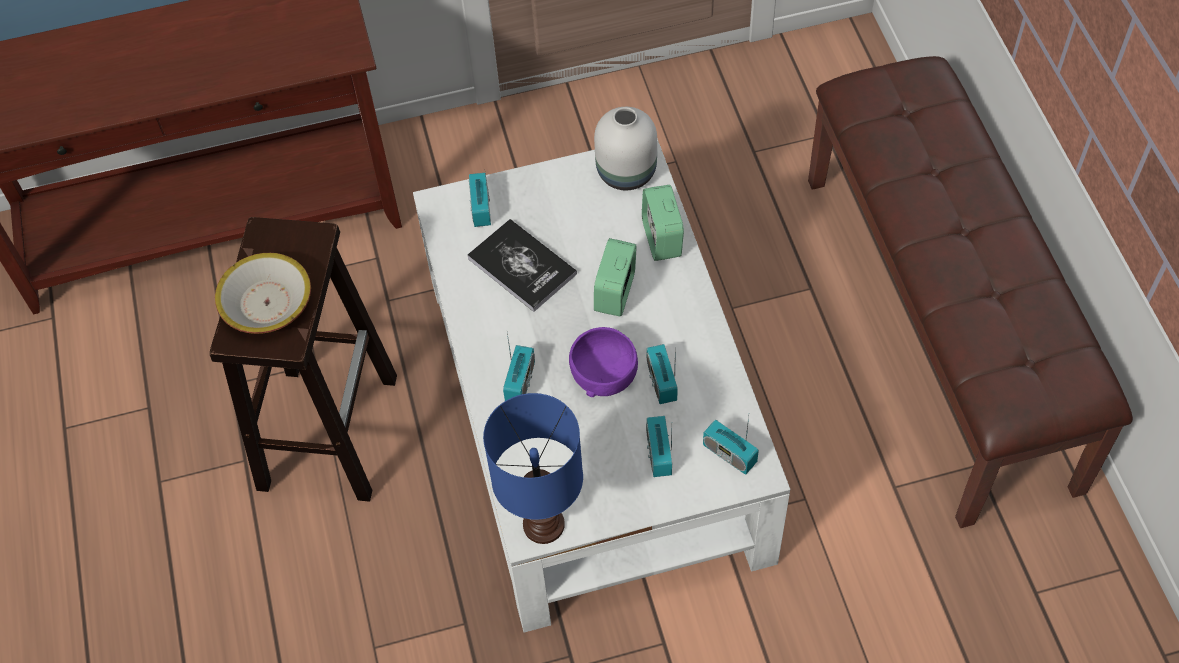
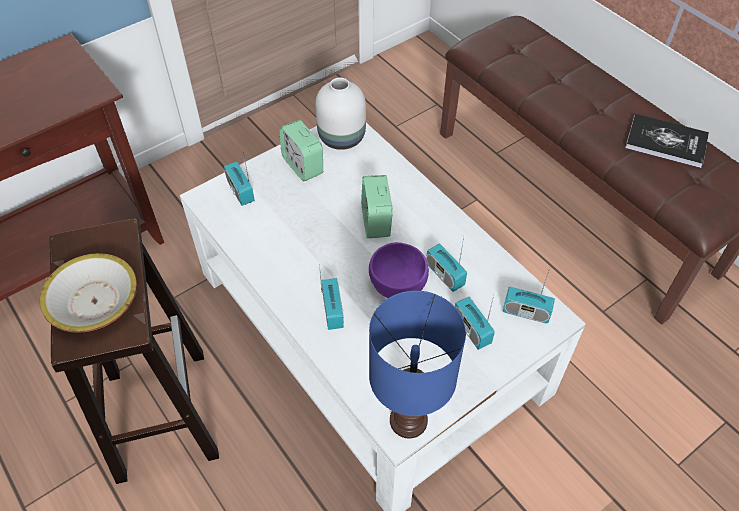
camera: 25 degrees left, 5 degrees down
book [467,219,577,312] -> book moved to [625,114,709,168]
alarm clock [642,185,684,261] -> alarm clock moved to [279,120,323,181]

